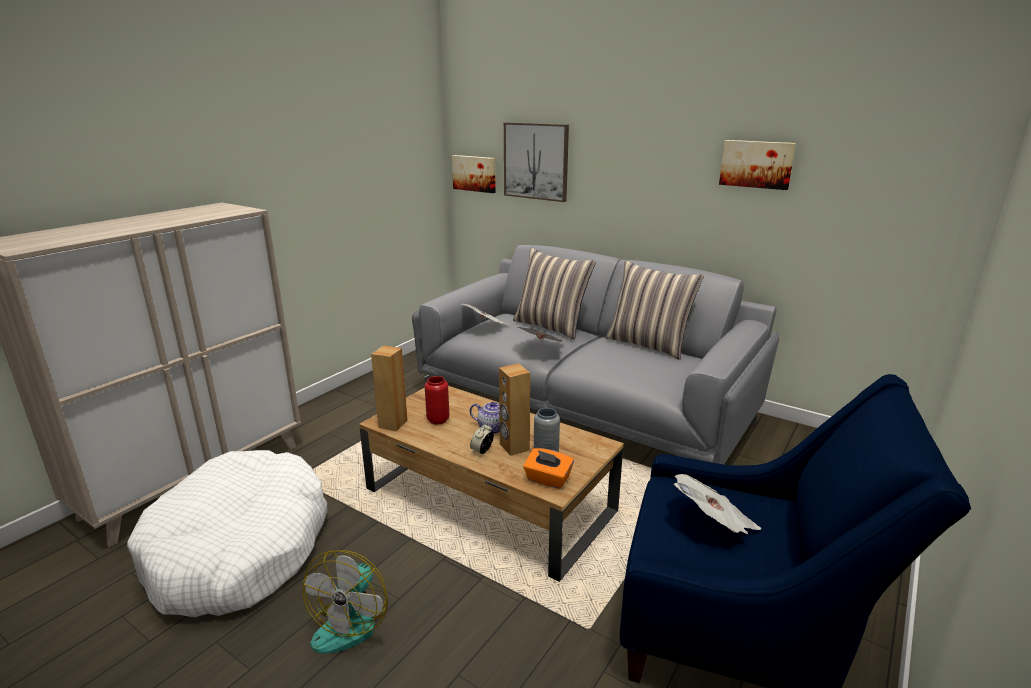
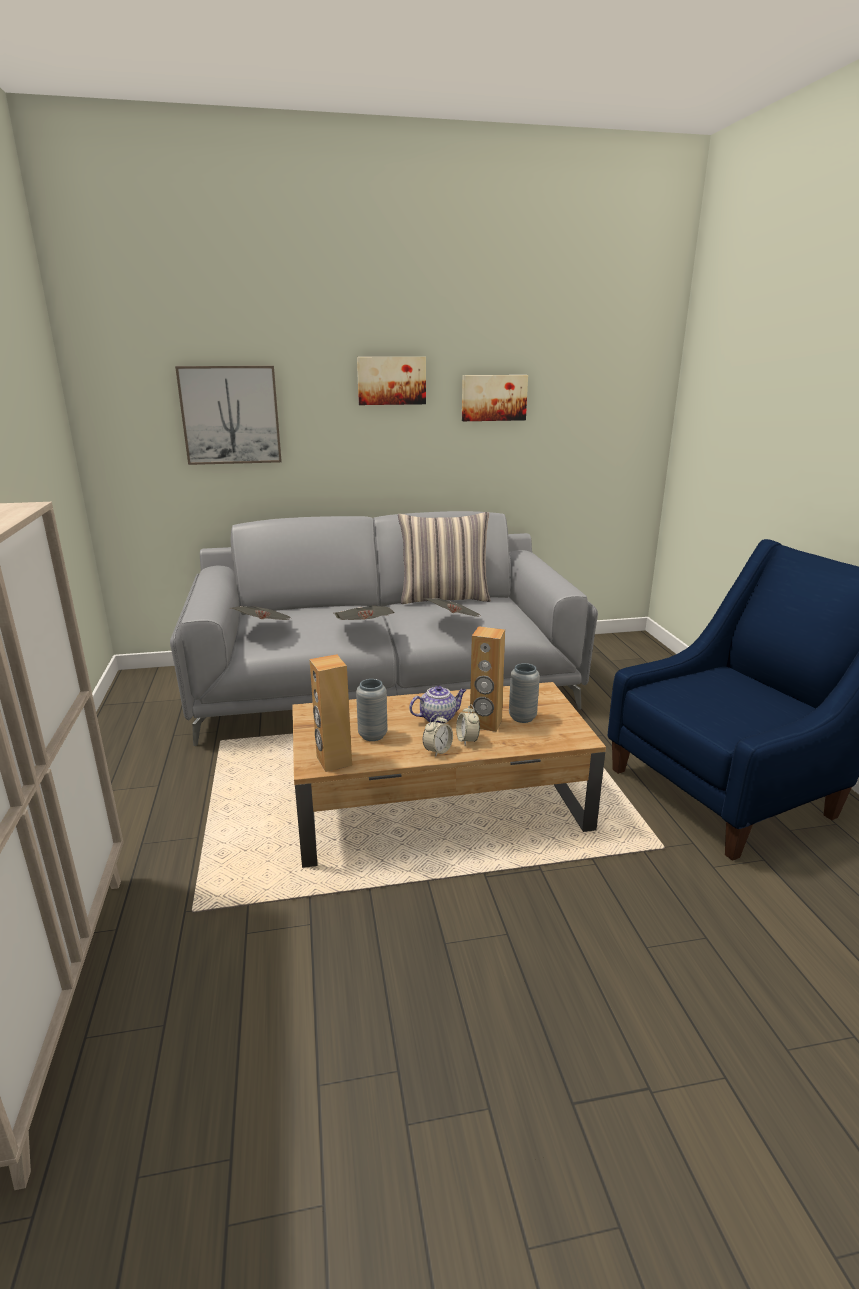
camera: 45 degrees left, 0 degrees up
white dog bed [127,450,327,617] -> none
fan [303,550,388,654] -> none
red vase [425,376,450,425] -> grey vase [356,679,388,741]
picture [452,155,496,193] -> picture moved to [357,357,426,405]
pillow [513,248,596,340] -> none
orange tissue box [523,448,574,489] -> none
newspaper [674,474,761,534] -> newspaper moved to [424,598,480,617]
none -> alarm clock [423,713,453,757]

